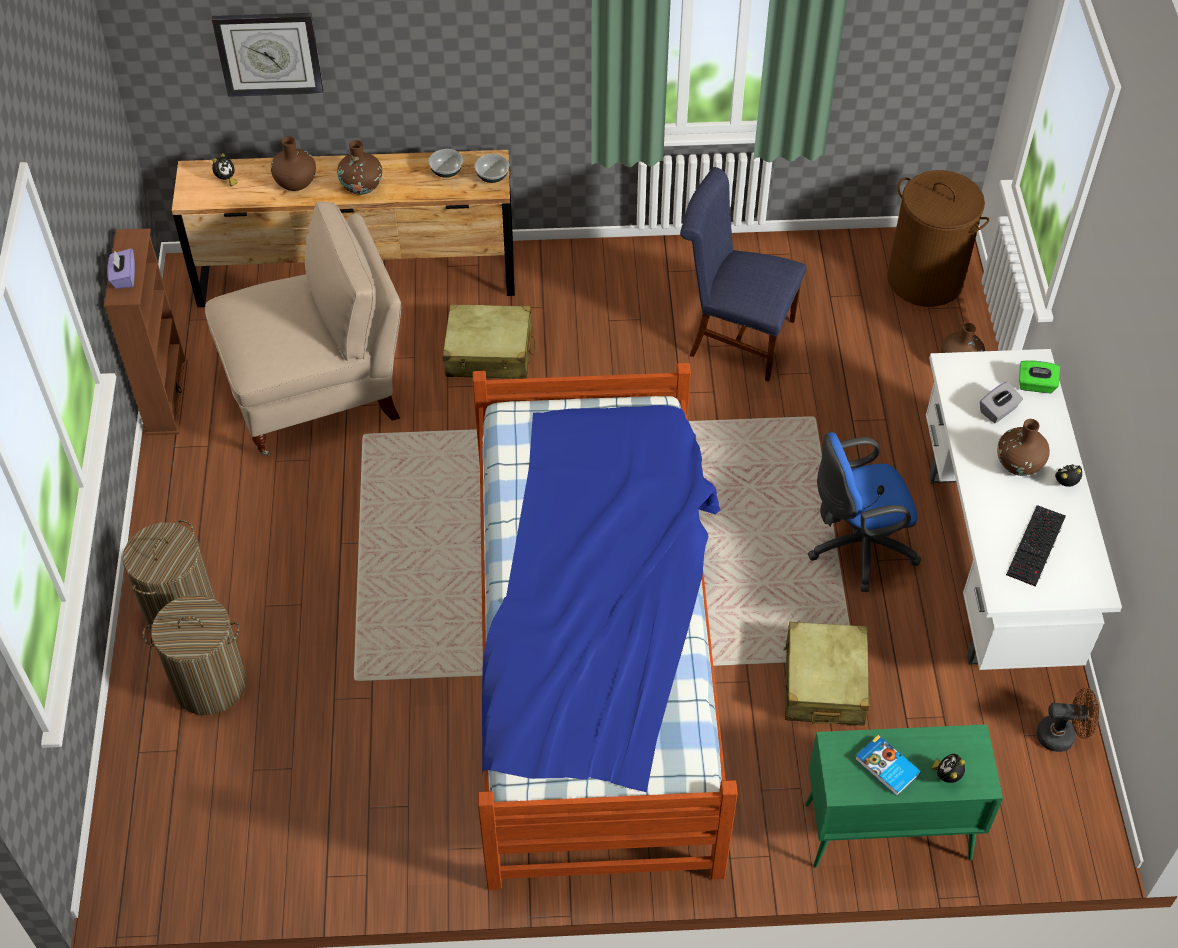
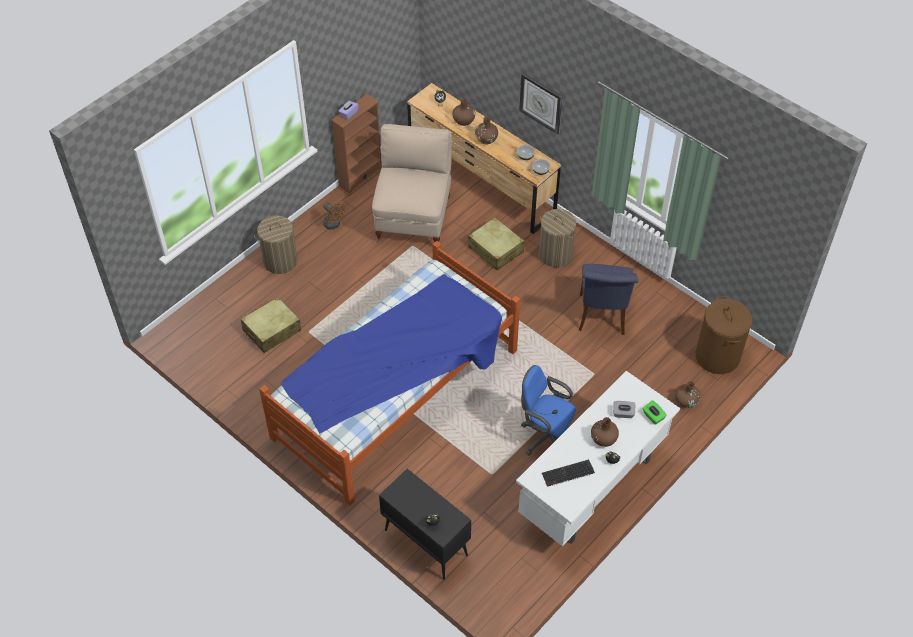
camera: 45 degrees right, 0 degrees up
laundry basket [143,595,246,715] -> laundry basket moved to [539,209,576,267]
beige chair [205,201,401,456] -> beige chair turned 105 degrees counterclockwise [372,124,452,242]
wall clock [212,13,323,97] -> wall clock moved to [519,73,562,134]
blue chair [680,167,806,382] -> blue chair turned 150 degrees counterclockwise [579,264,638,335]
beige suitcase [784,622,870,725] -> beige suitcase moved to [241,297,301,353]
green cabinet [805,724,1003,868] -> black cabinet [379,469,471,580]
book [855,735,921,796] -> none
brown fan [1037,687,1099,752] -> brown fan moved to [323,203,345,230]

